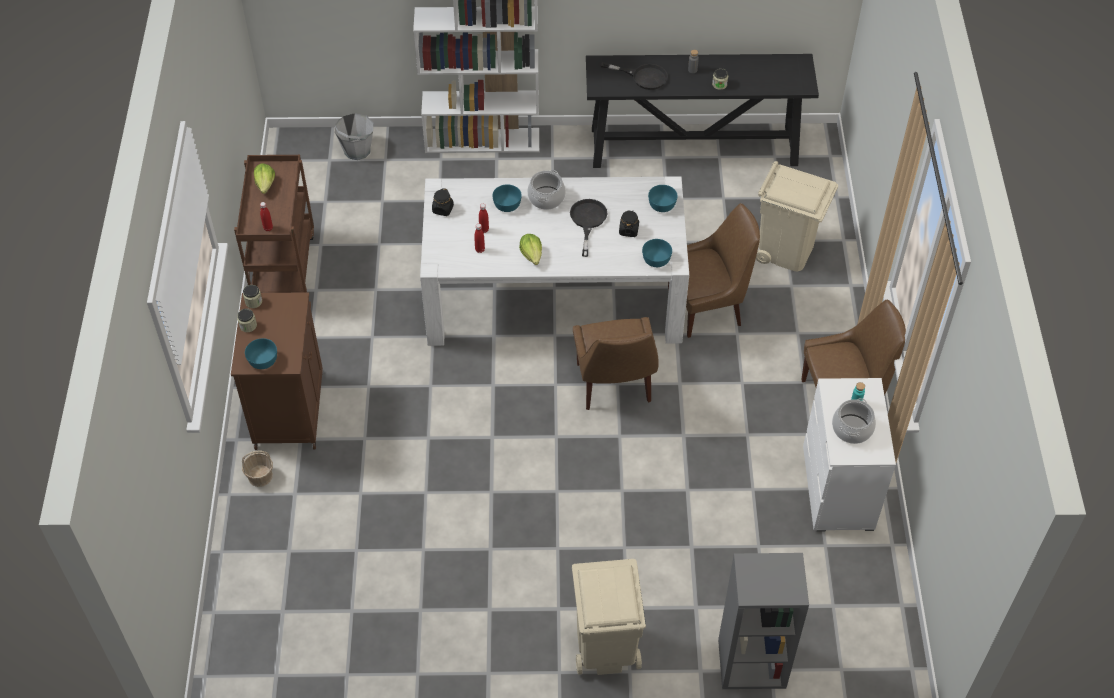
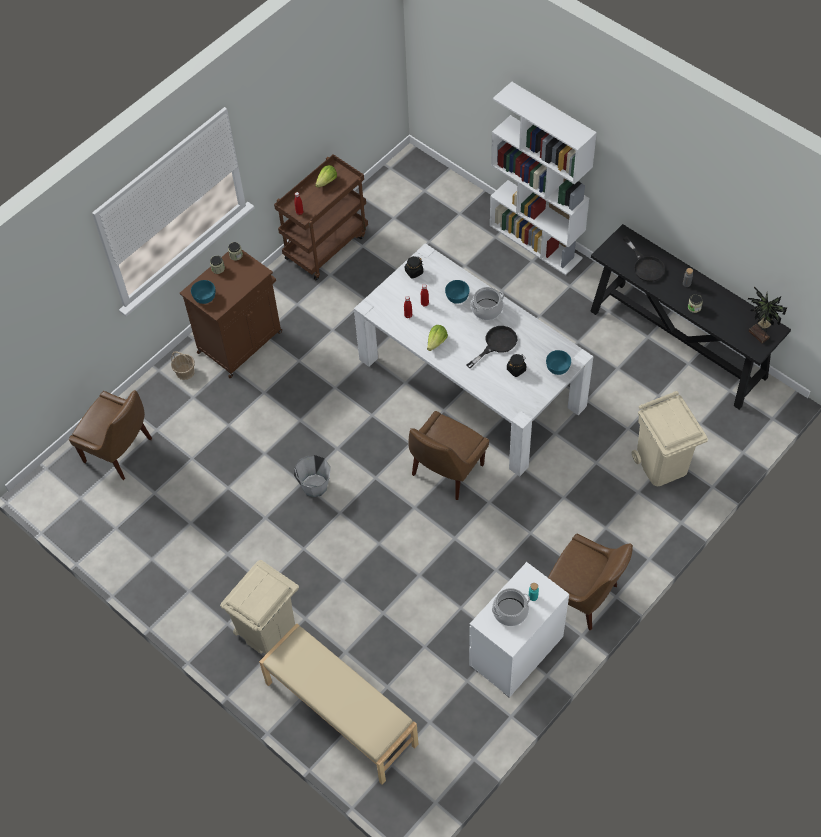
camera: 45 degrees right, 5 degrees up
grey bucket [335,113,373,160] -> grey bucket moved to [294,455,331,497]
turquoise bowl [642,239,672,267] -> none
brown chair [668,203,760,338] -> brown chair moved to [69,390,152,480]
grey bookcase [718,553,809,689] -> beige bench [259,624,418,785]
none -> potted plant [748,287,787,343]

